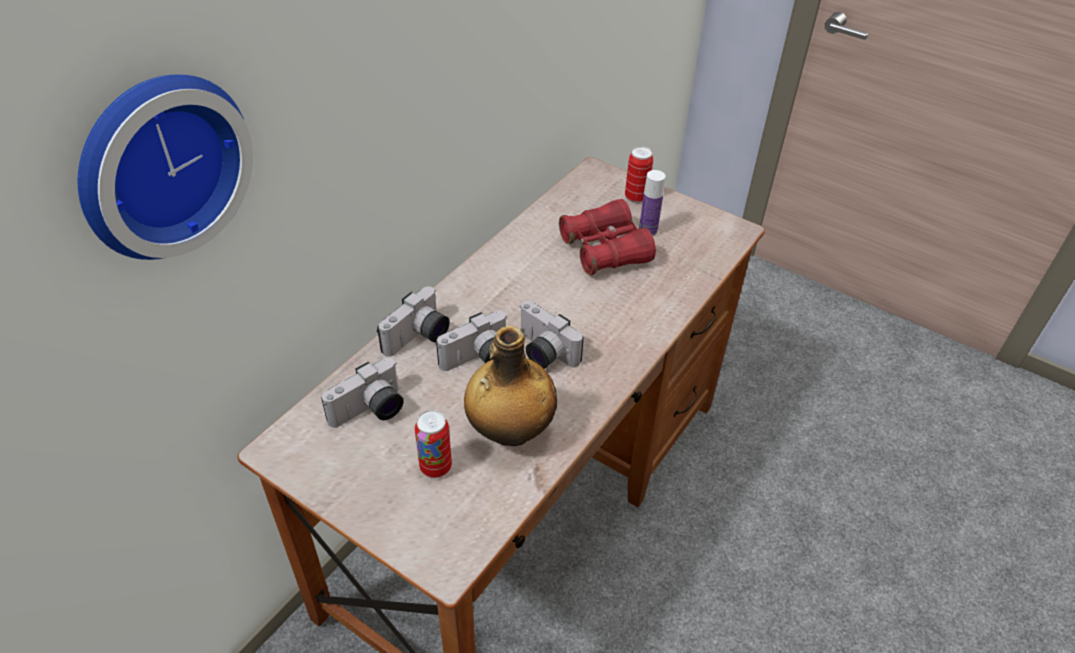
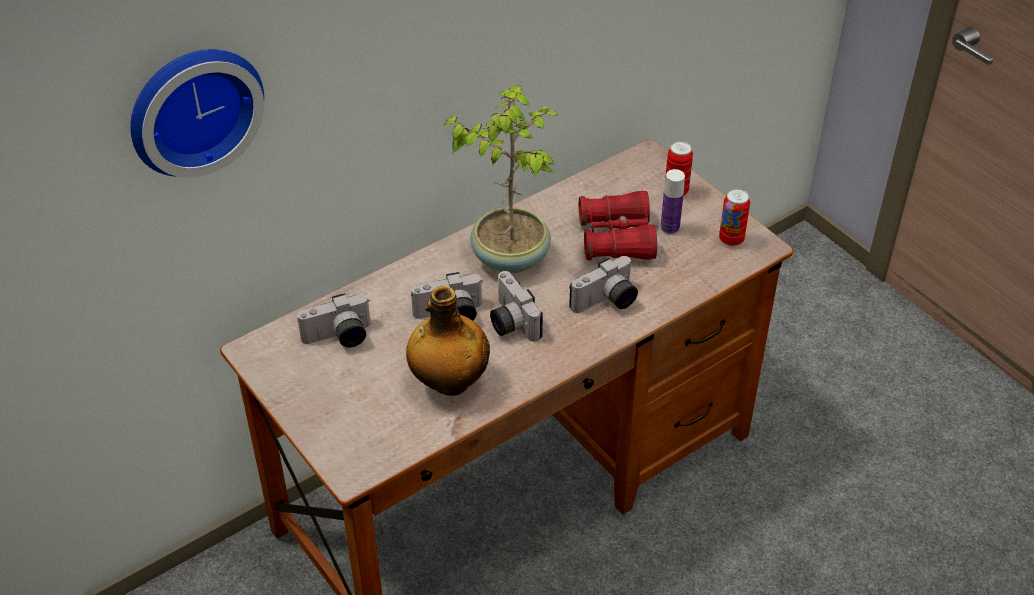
camera: 20 degrees right, 0 degrees up
camera [377,286,450,357] -> camera moved to [569,256,638,313]
can [415,410,452,478] -> can moved to [719,189,750,246]
none -> potted plant [444,85,559,273]

